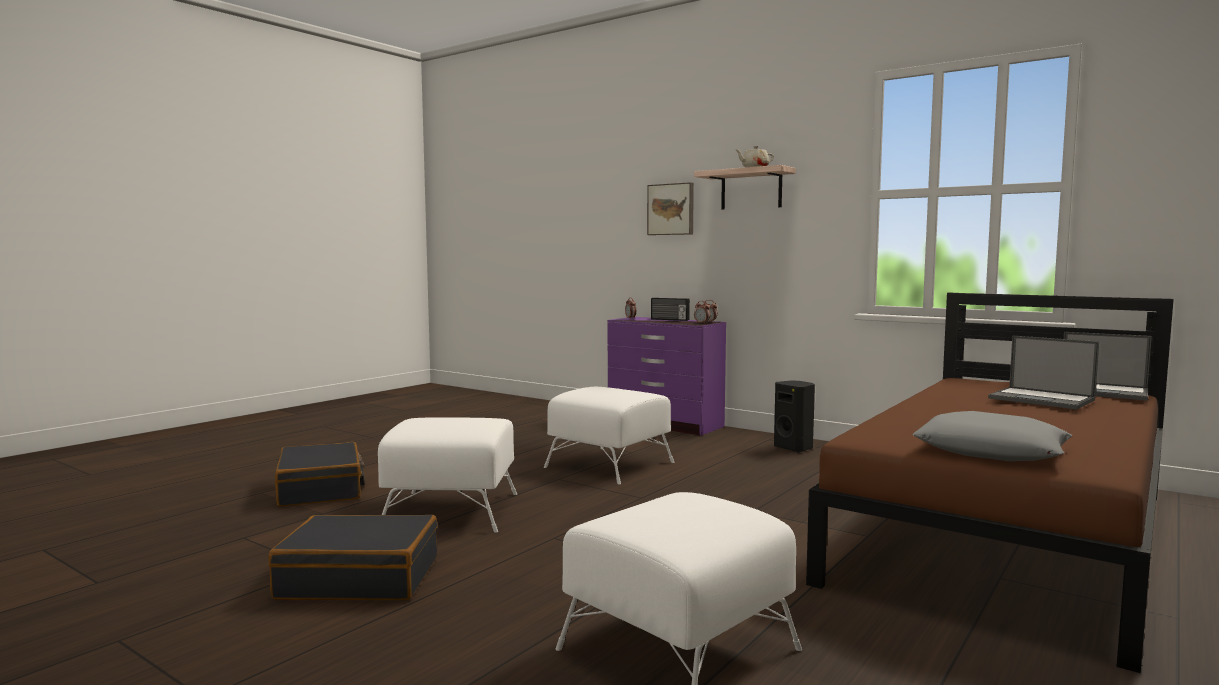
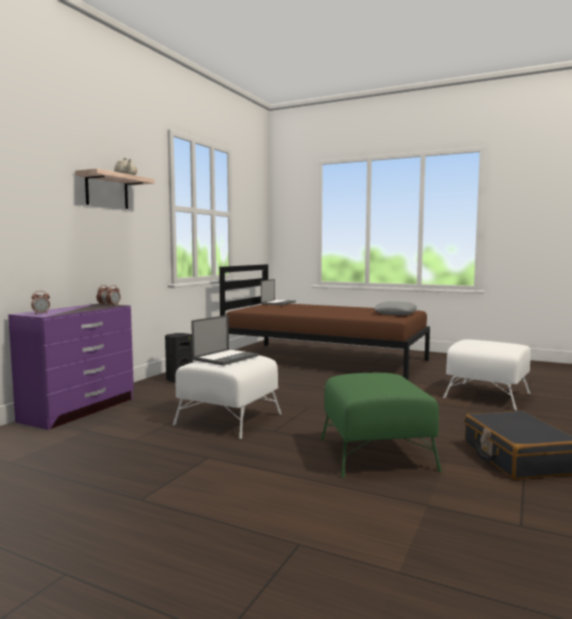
camera: 100 degrees left, 0 degrees up
black suitcase [275,442,365,507] -> none
white ottoman [378,417,517,532] -> green ottoman [321,373,442,478]
picture [647,182,694,235] -> none
radio [651,298,690,321] -> none
laptop [988,336,1099,410] -> laptop moved to [191,315,259,366]

